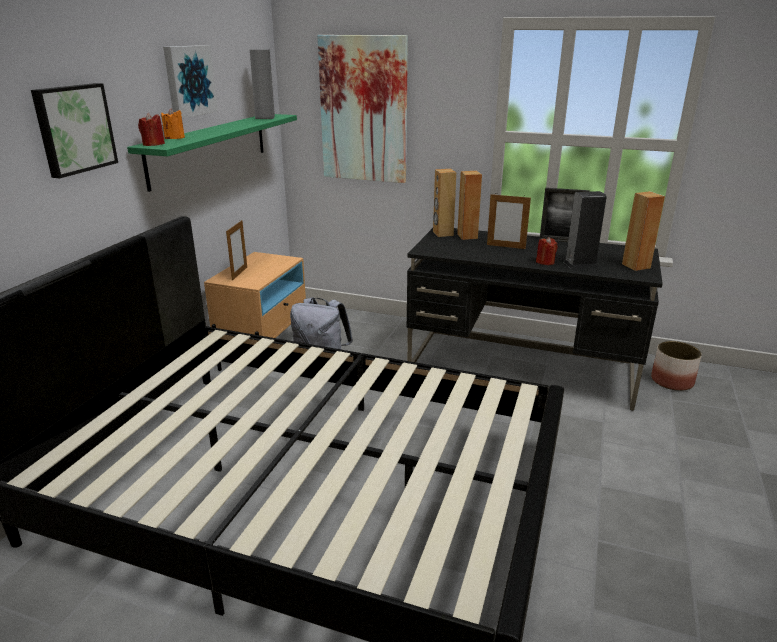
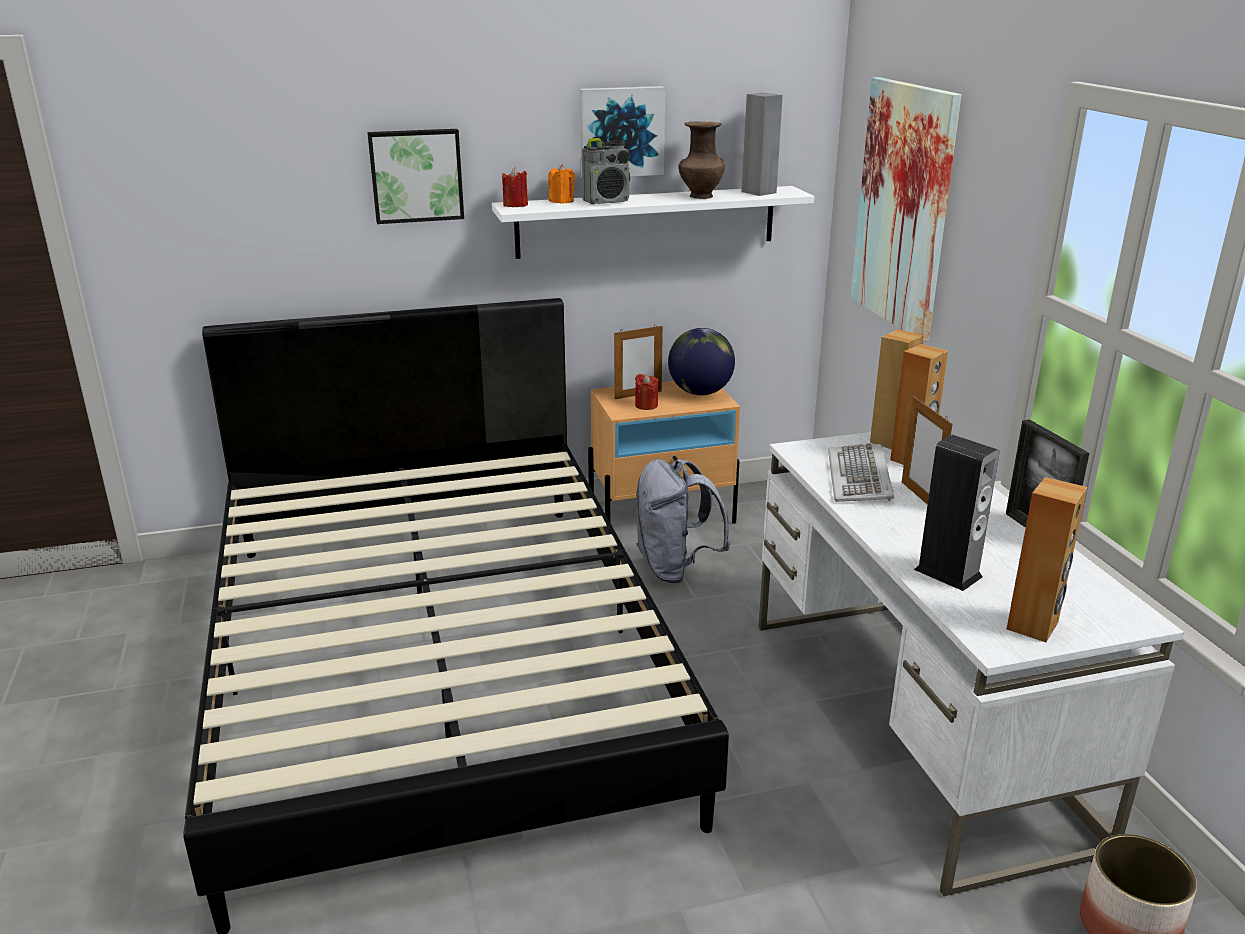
camera: 55 degrees right, 0 degrees up
green shelf [127,114,297,192] -> white shelf [492,186,814,259]
black desk [407,228,663,411] -> white desk [758,432,1184,896]
red candle [536,237,558,265] -> red candle moved to [635,374,658,410]
none -> radio [582,138,630,204]
none -> globe [668,328,735,395]
none -> brown vase [678,121,725,199]
none -> keyboard [828,443,894,502]

